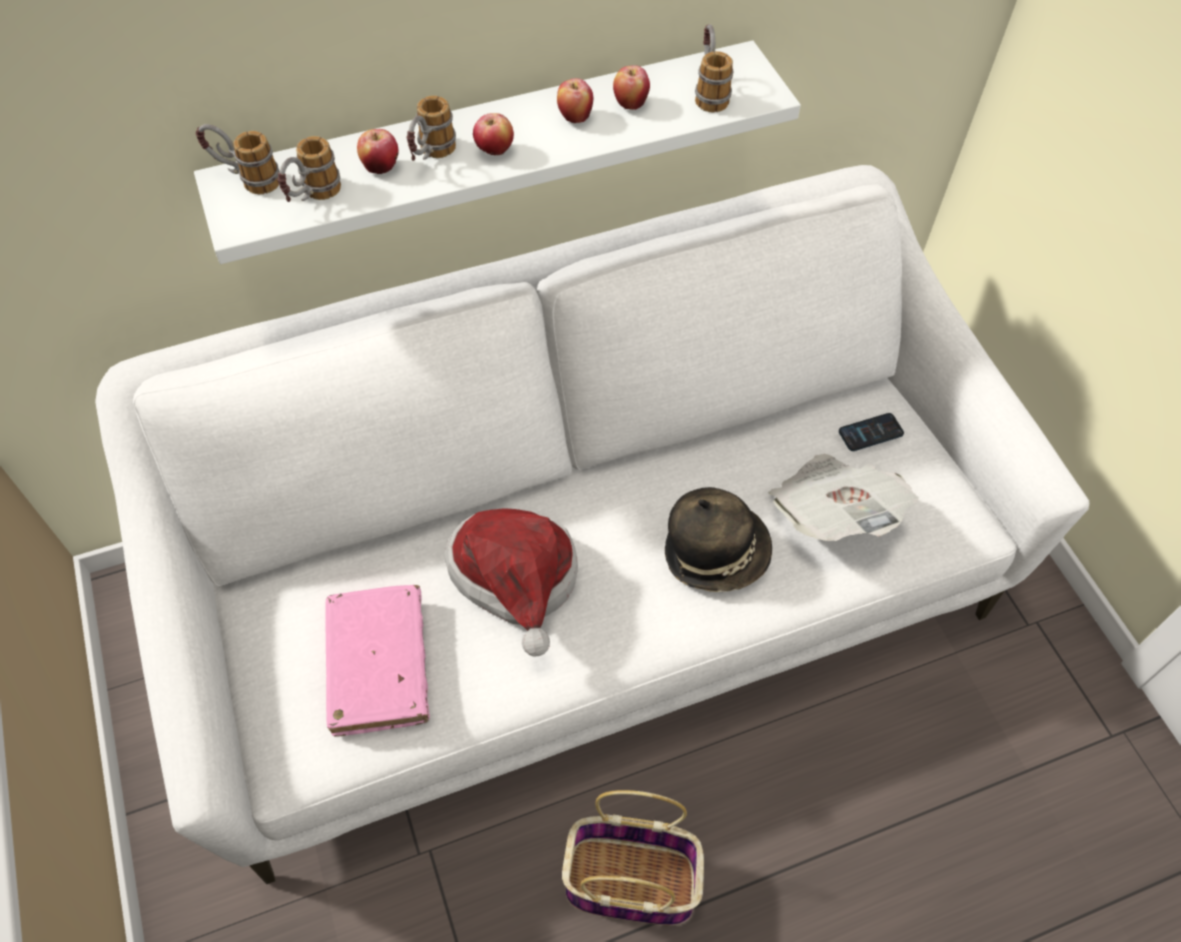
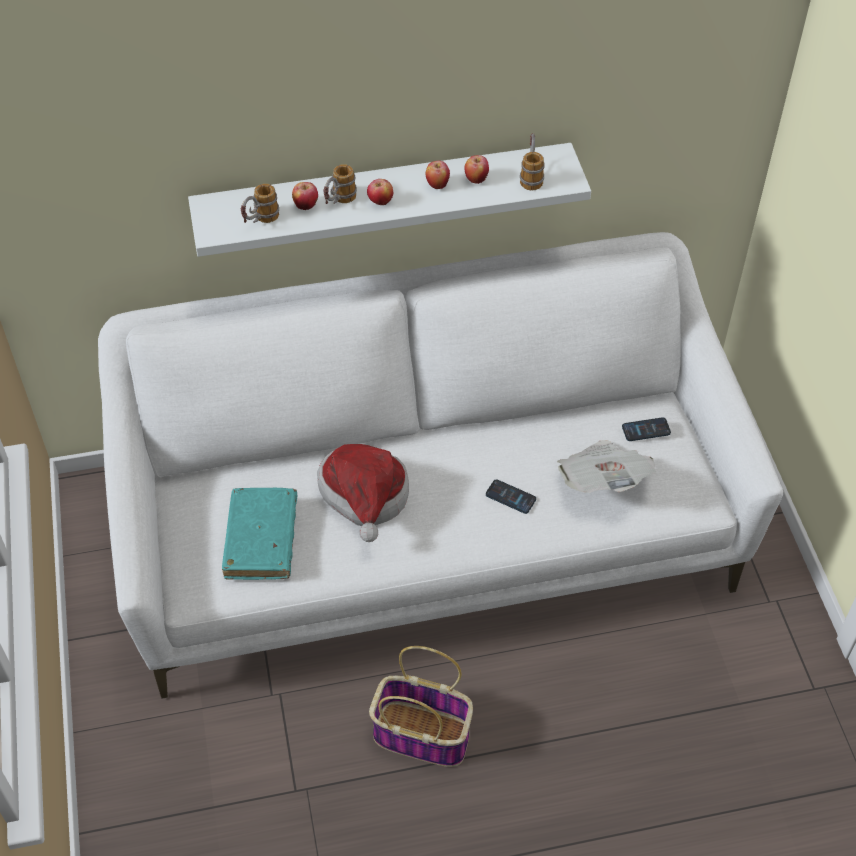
camera: 10 degrees right, 5 degrees down
mug [196,124,279,194] -> none
pink book [325,585,430,737] -> turquoise book [222,488,297,580]
hat [665,487,772,592] -> phone [486,479,536,514]

